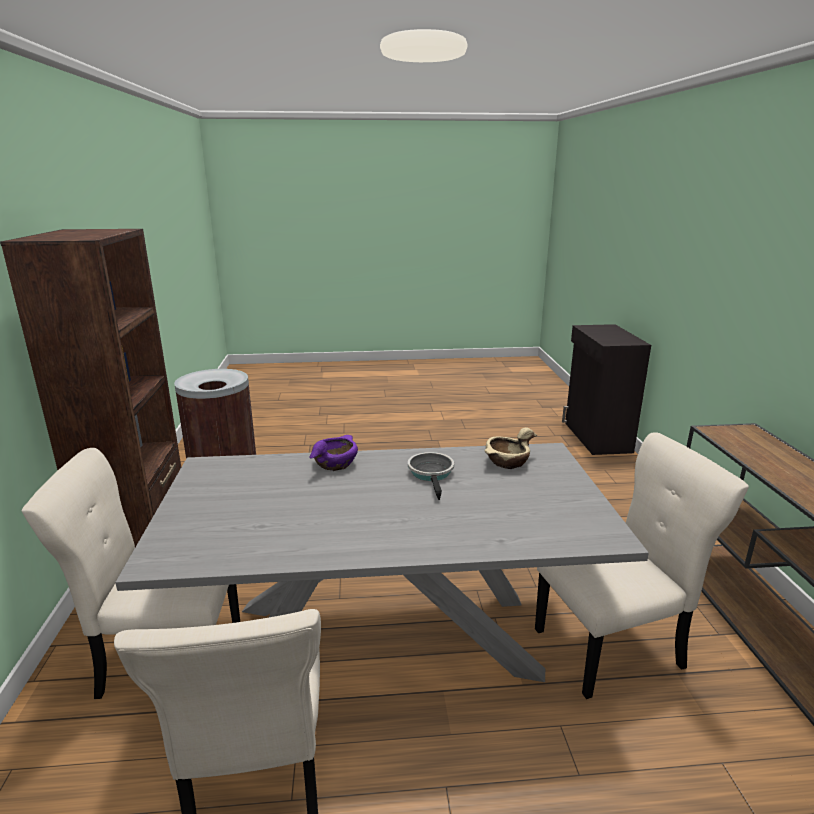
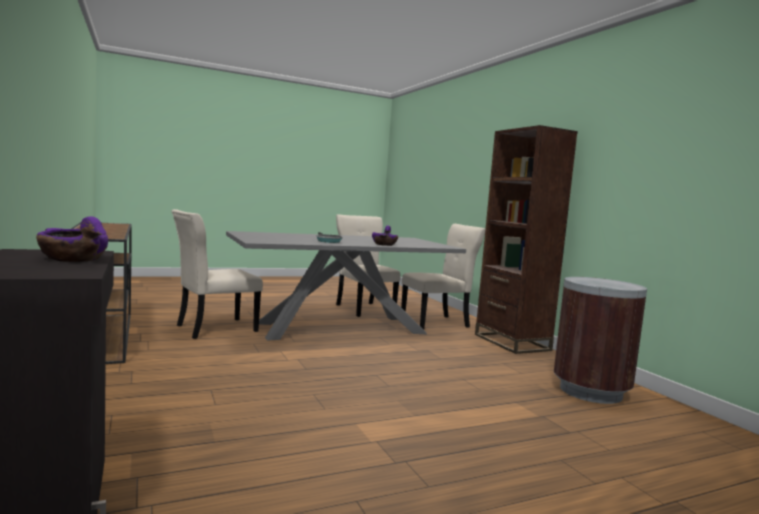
camera: 160 degrees right, 15 degrees down
beige bowl [485,427,537,469] -> none
none -> purple bowl [36,216,108,262]

